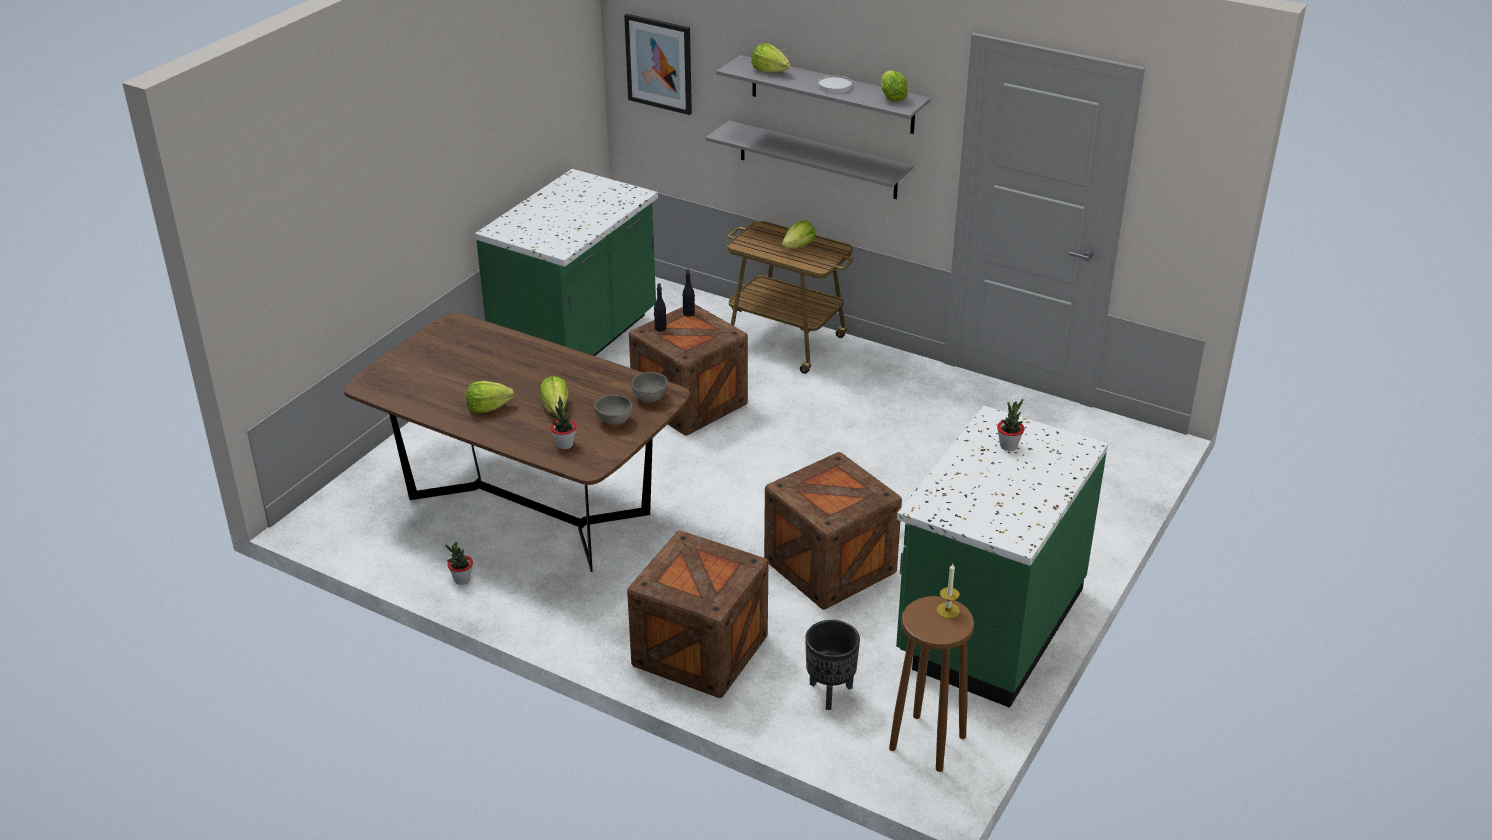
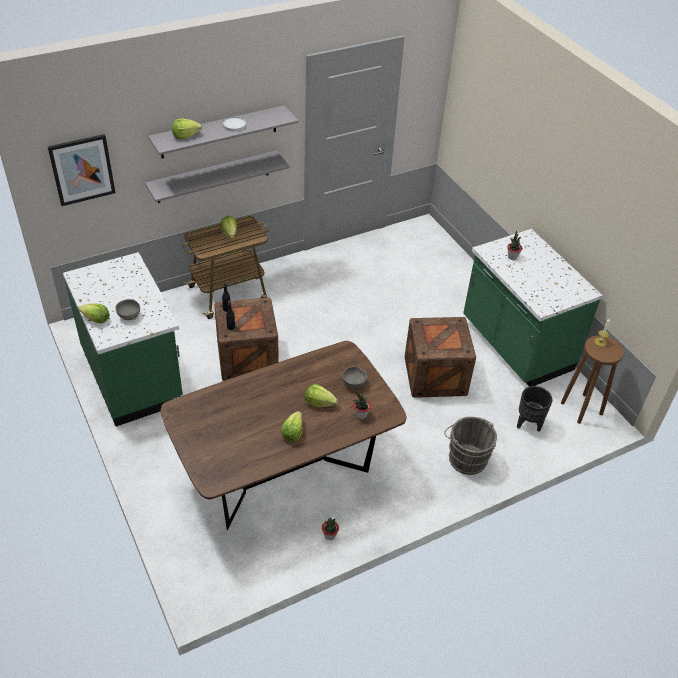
camera: 60 degrees left, 10 degrees up
crate [627,530,768,698] -> grey bucket [444,417,497,475]
grey bowl [631,372,668,402] -> grey bowl moved to [115,299,140,320]
lettuce [881,70,908,102] -> lettuce moved to [78,303,110,324]

